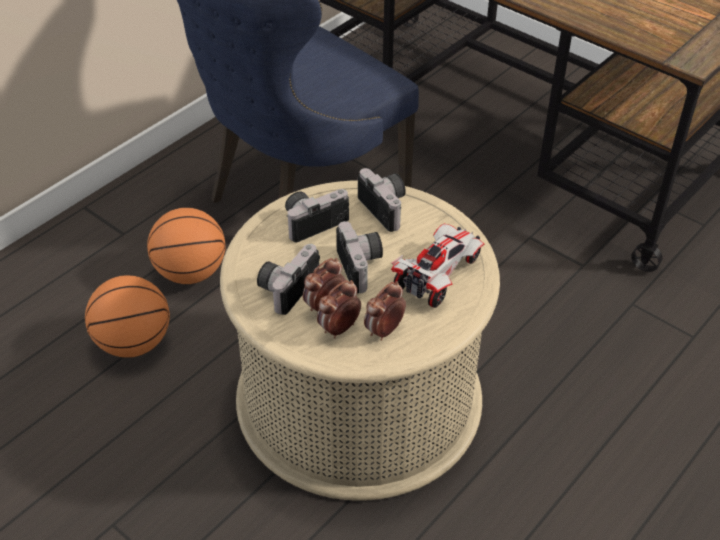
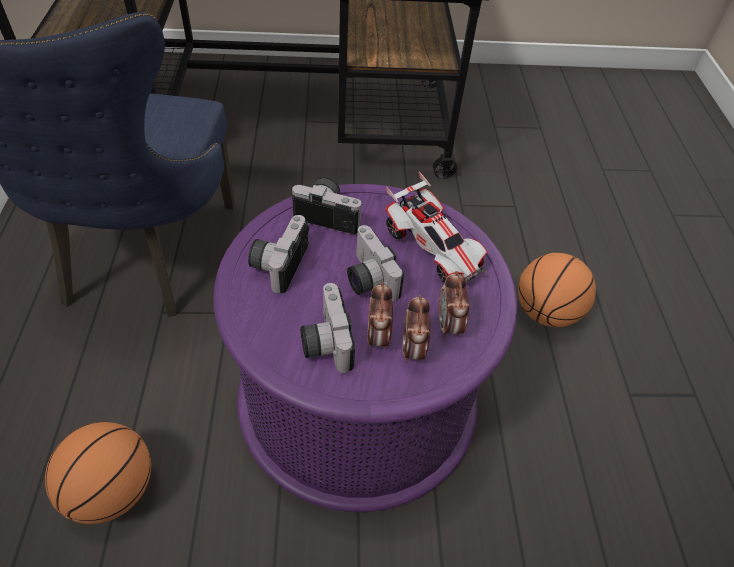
camera: 45 degrees left, 5 degrees up
basketball [147,208,226,284] -> basketball moved to [518,253,596,328]
beige coffee table [220,180,500,501] -> purple coffee table [214,184,517,512]
camera [336,221,383,293] -> camera turned 150 degrees counterclockwise [347,225,404,302]
toy car [391,224,484,308] -> toy car turned 150 degrees clockwise [385,171,487,283]

